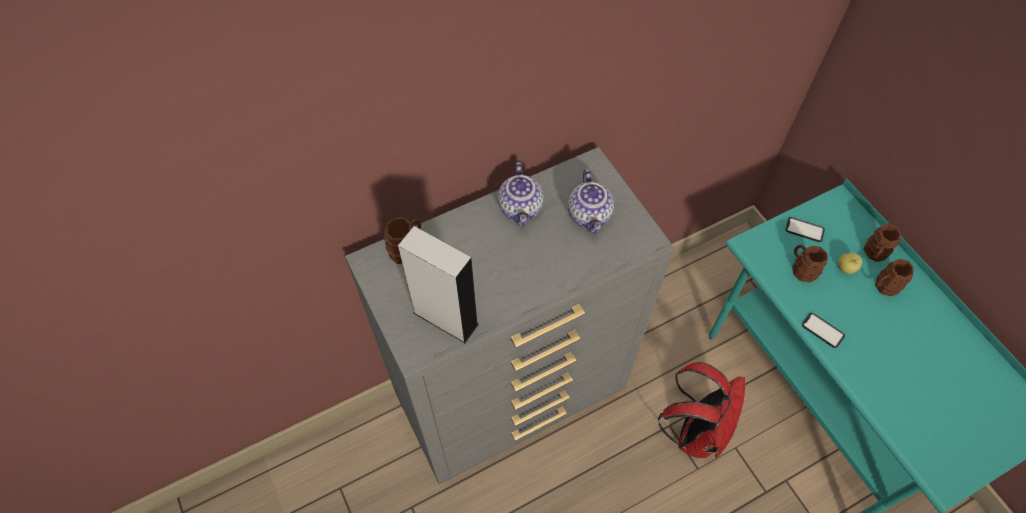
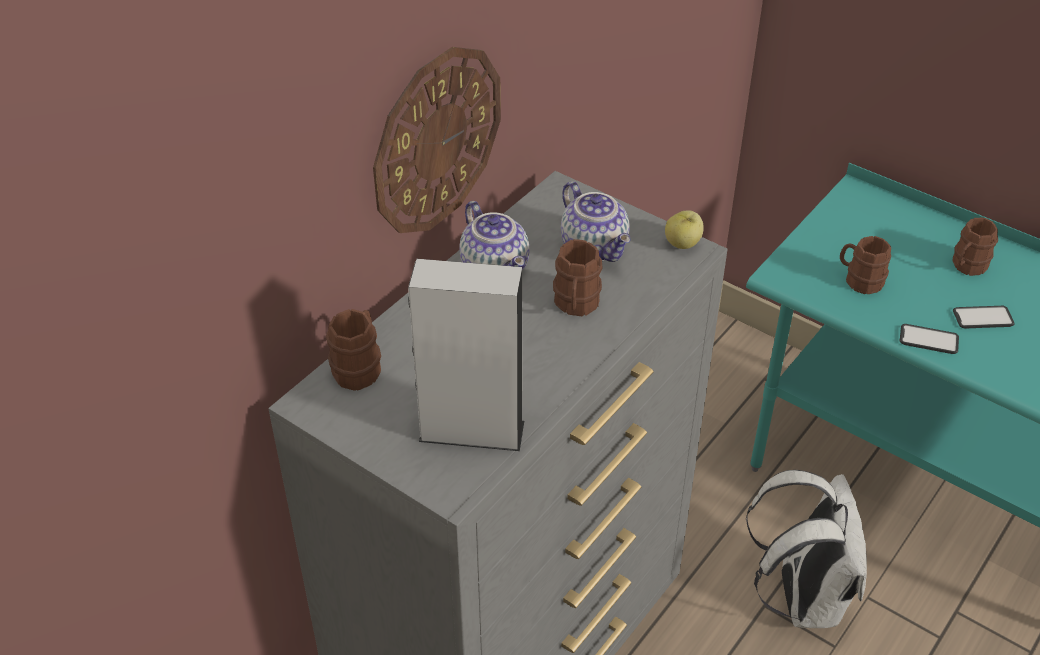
camera: 25 degrees left, 15 degrees down
red backpack [658,362,745,458] -> white backpack [746,470,867,628]
phone [786,217,825,242] -> phone moved to [953,306,1015,329]
apple [838,253,862,274] -> apple moved to [665,210,704,249]
brown mug [864,224,901,262] -> brown mug moved to [553,239,603,316]
none -> wall clock [373,47,501,233]

